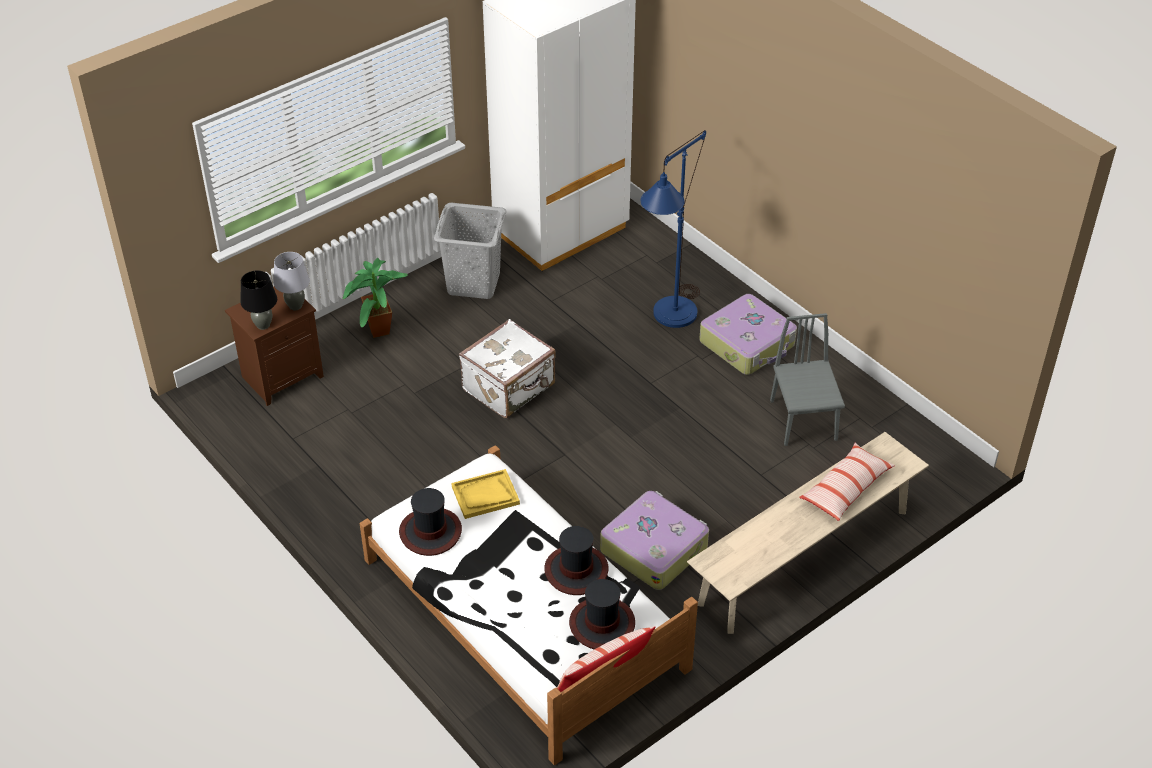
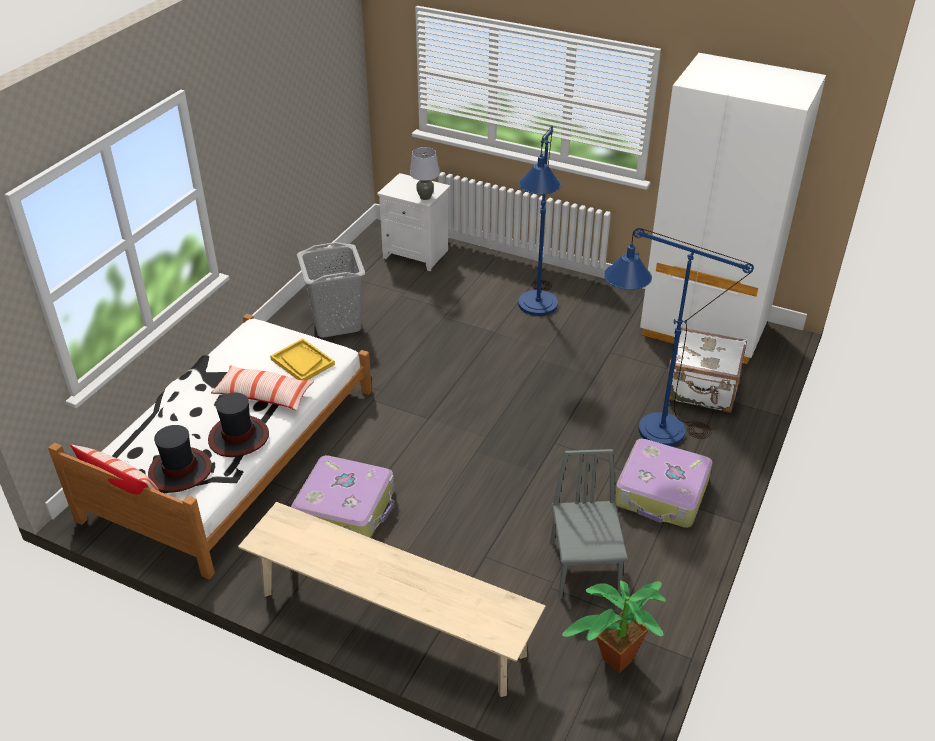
camera: 65 degrees right, 5 degrees down
brown nightstand [225,287,324,406] -> white nightstand [377,173,450,271]
black table lamp [241,270,277,330] -> none
potted plant [342,258,408,338] -> potted plant moved to [562,581,666,673]
hat [399,488,462,556] -> none
grey laundry basket [434,203,506,299] -> grey laundry basket moved to [297,242,365,338]
white suitcase [459,319,556,418] -> white suitcase moved to [668,327,747,413]
grey chair [770,313,845,446] -> grey chair turned 60 degrees counterclockwise [550,449,628,599]
pillow [799,443,895,521] -> pillow moved to [211,365,314,410]
none -> blue floor lamp [518,126,561,316]

